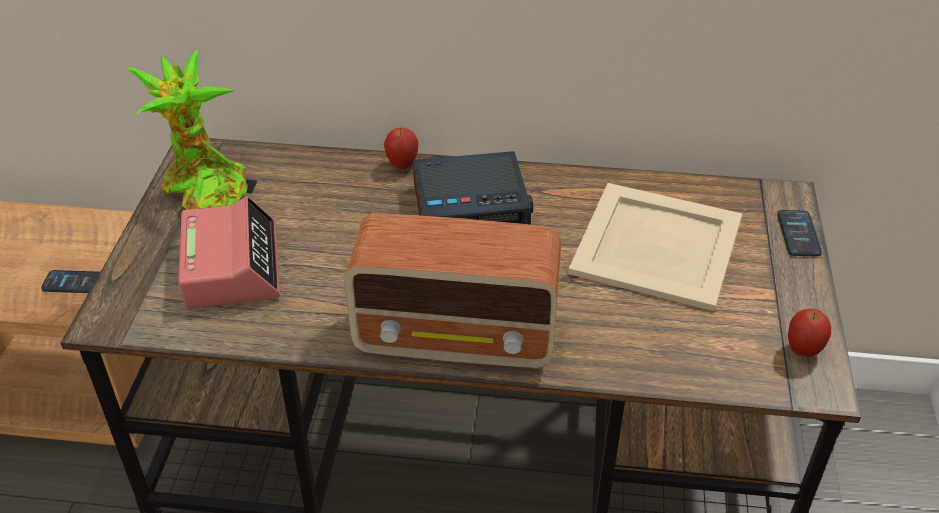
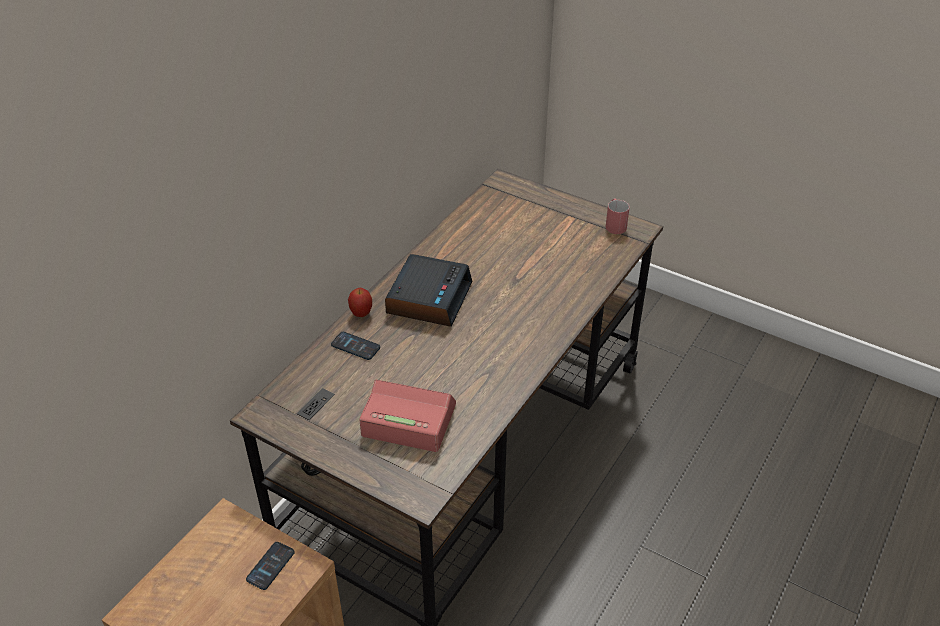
camera: 65 degrees left, 0 degrees up
potted plant [126,50,248,210] -> none
radio [345,213,561,368] -> none
beige tray [568,183,742,311] -> none
phone [777,210,822,256] -> phone moved to [331,332,380,360]
apple [788,309,831,357] -> red mug [606,199,630,234]

